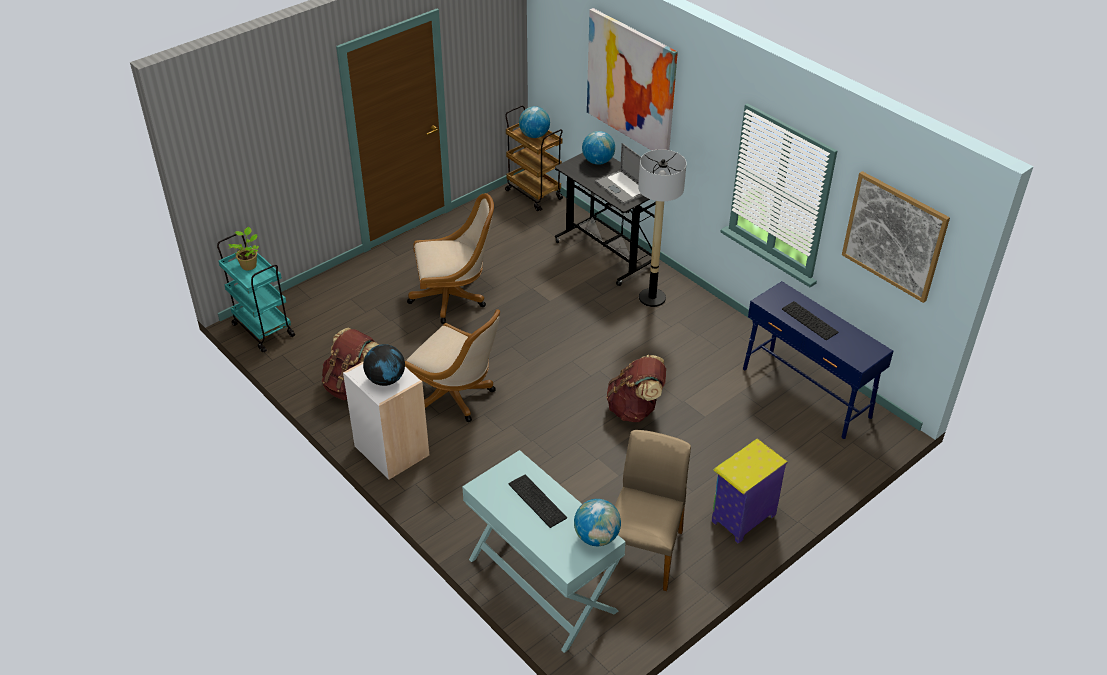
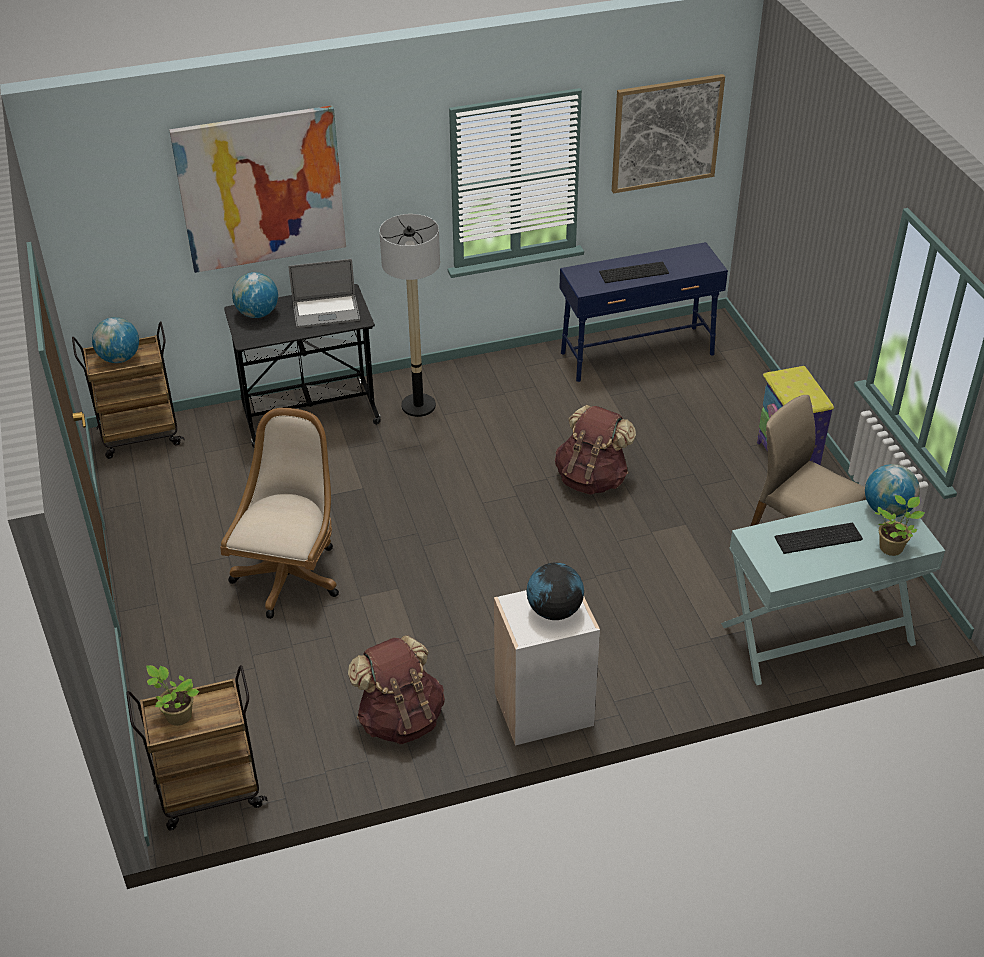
camera: 65 degrees left, 0 degrees up
turquoise cart [217,234,295,352] -> brown cart [126,665,268,830]
office chair [405,309,500,422] -> none
none -> potted plant [875,495,925,556]

